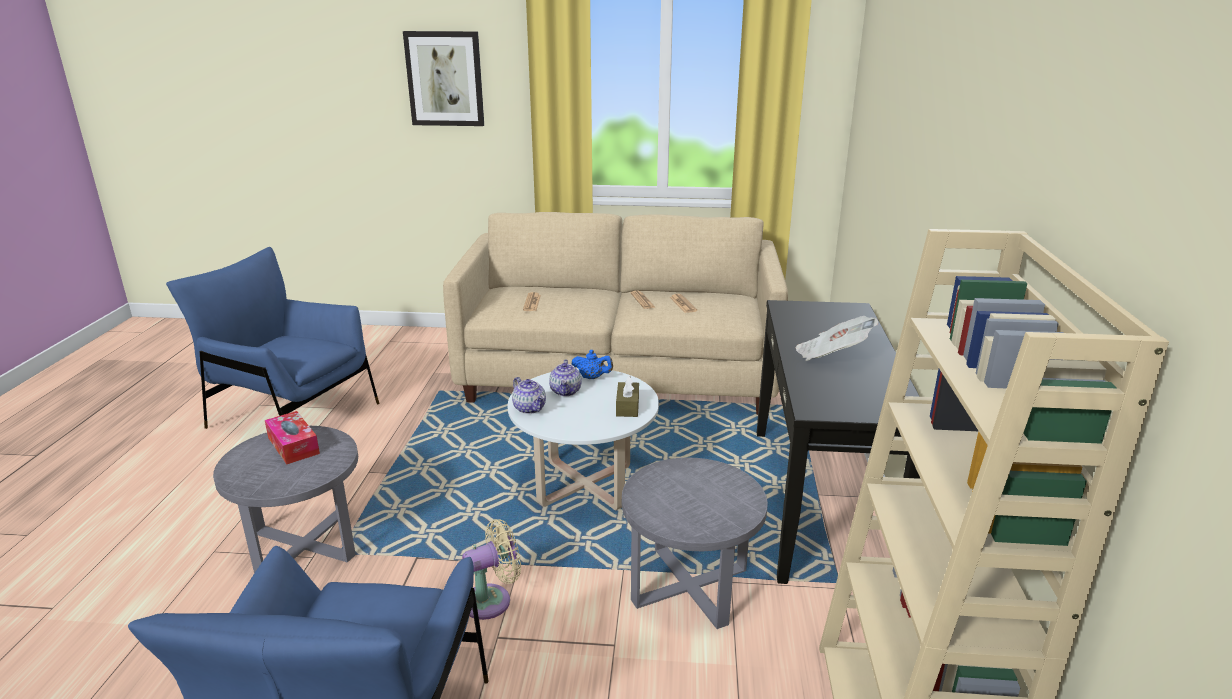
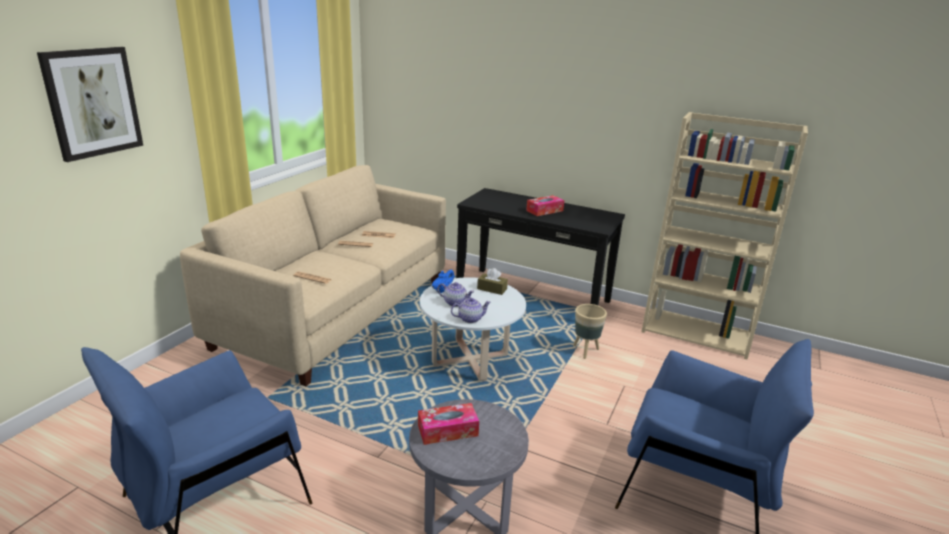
camera: 70 degrees left, 0 degrees up
beige fan [462,519,521,620] -> none
grey side table [622,457,768,629] -> beige planter [573,304,607,359]
newspaper [795,316,878,361] -> tissue box [526,195,565,216]

